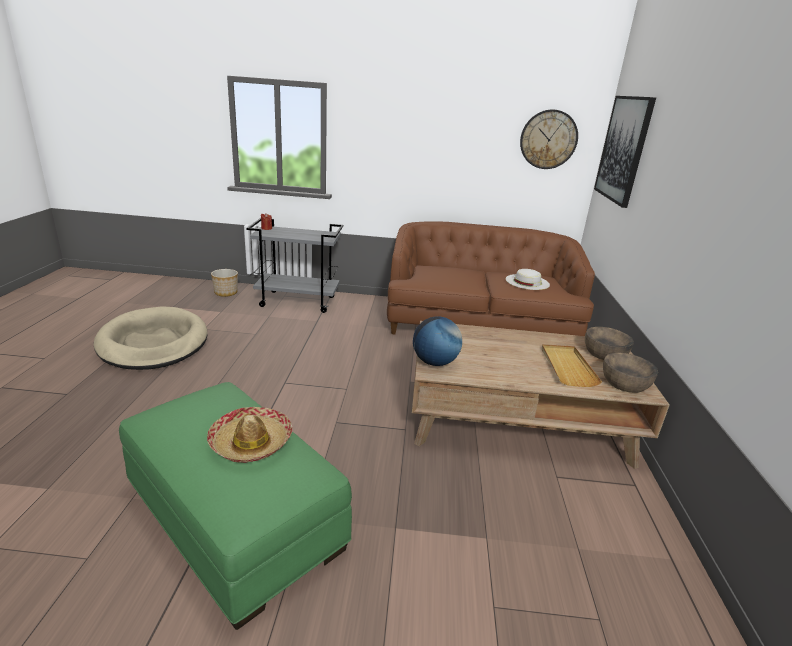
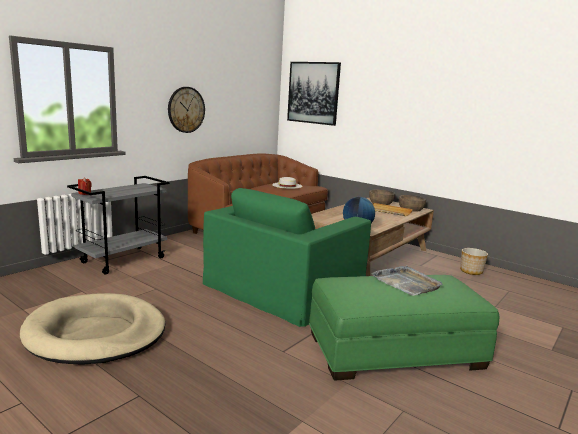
camera: 55 degrees left, 10 degrees down
hat [207,407,292,463] -> grey tray [371,265,443,296]
planter [211,269,238,297] -> planter moved to [460,248,488,275]
wall clock [520,110,578,169] -> wall clock moved to [168,87,205,133]
none -> green armchair [203,188,371,327]

